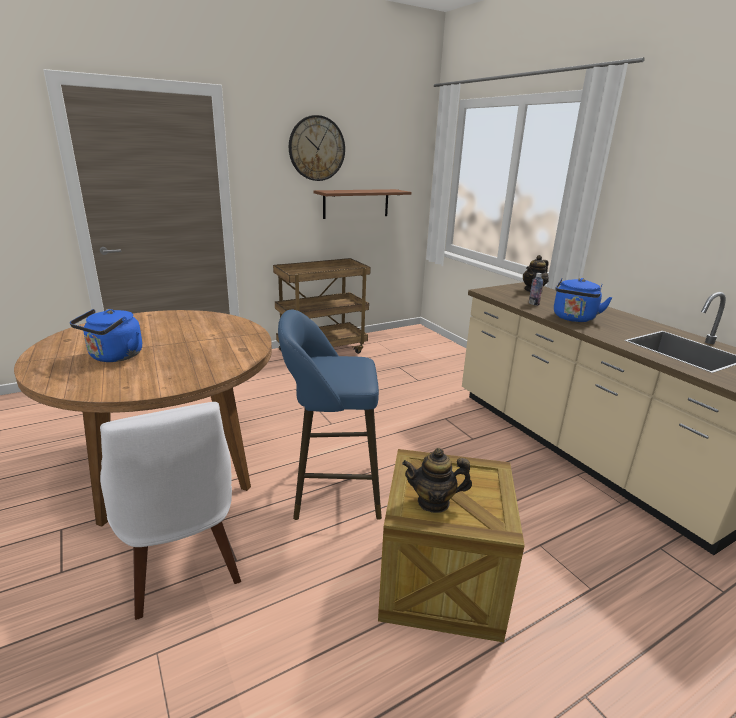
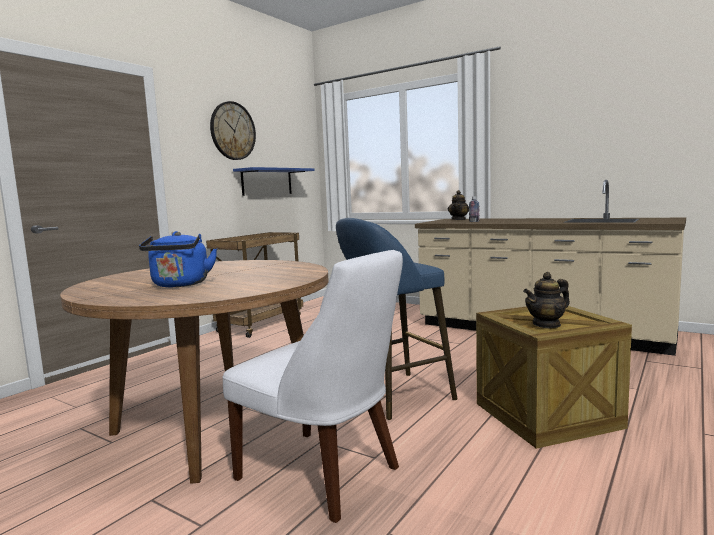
camera: 25 degrees left, 15 degrees down
brown shelf [313,189,411,219] -> blue shelf [233,167,315,196]
blue kettle [554,278,613,322] -> none

